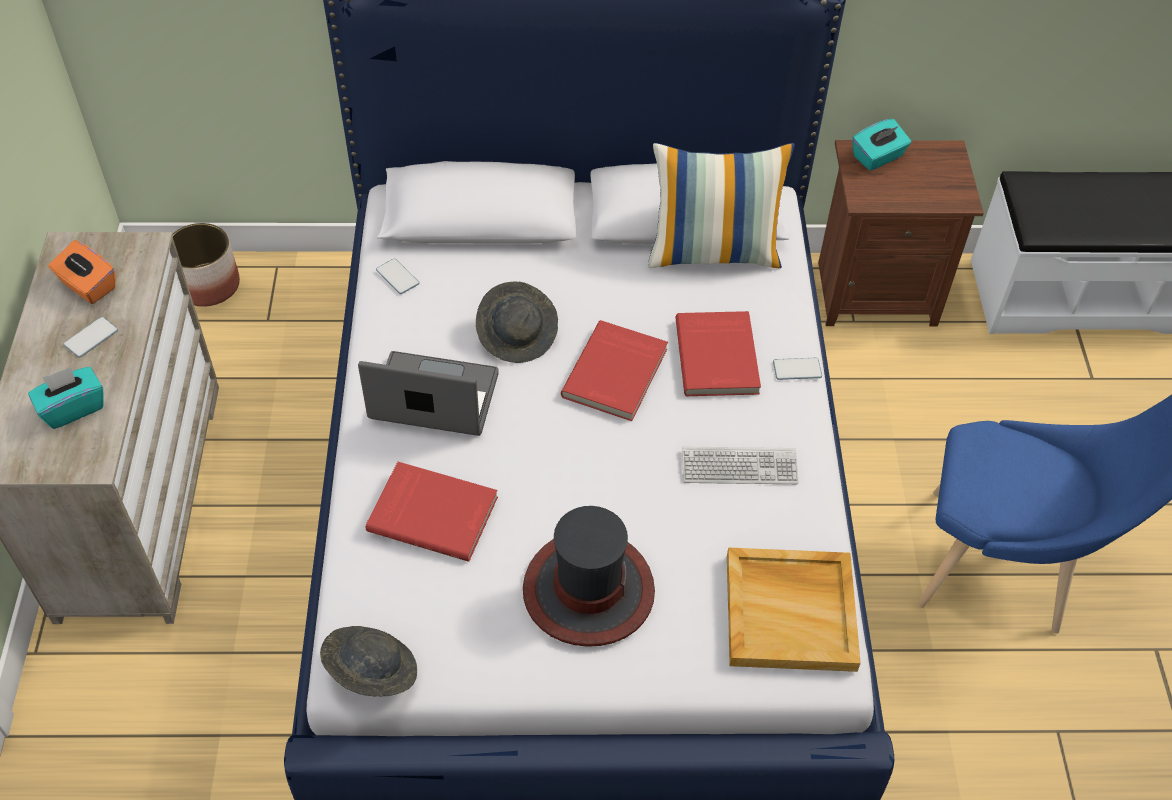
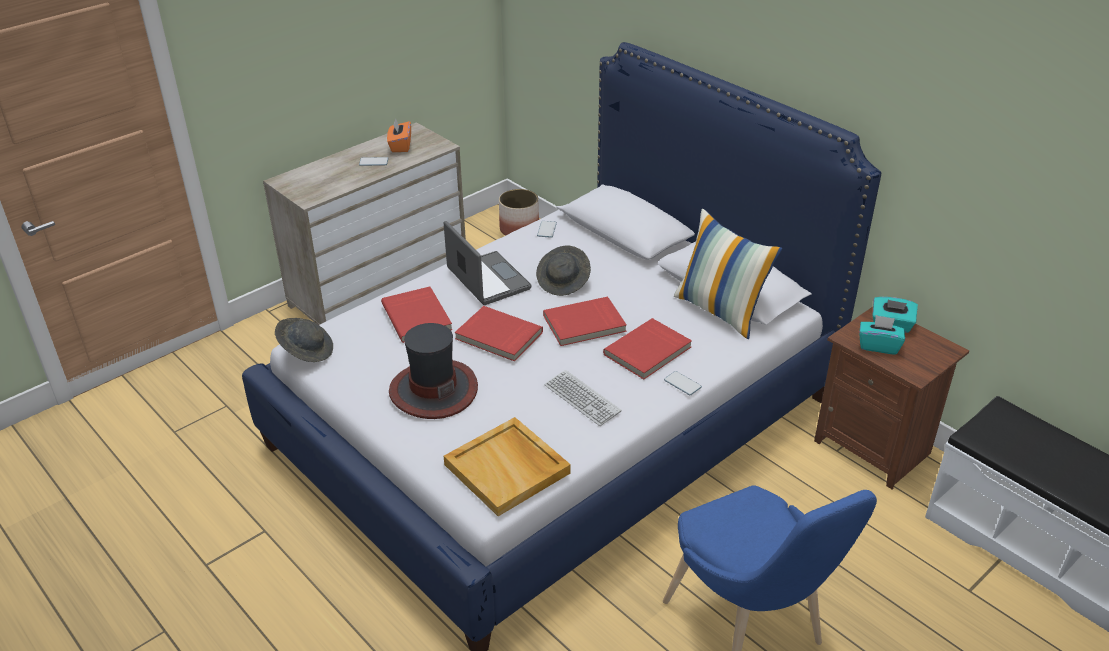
camera: 50 degrees right, 15 degrees down
turquoise tissue box [28,367,104,429] -> turquoise tissue box moved to [859,315,905,355]
none -> red book [455,306,543,361]

